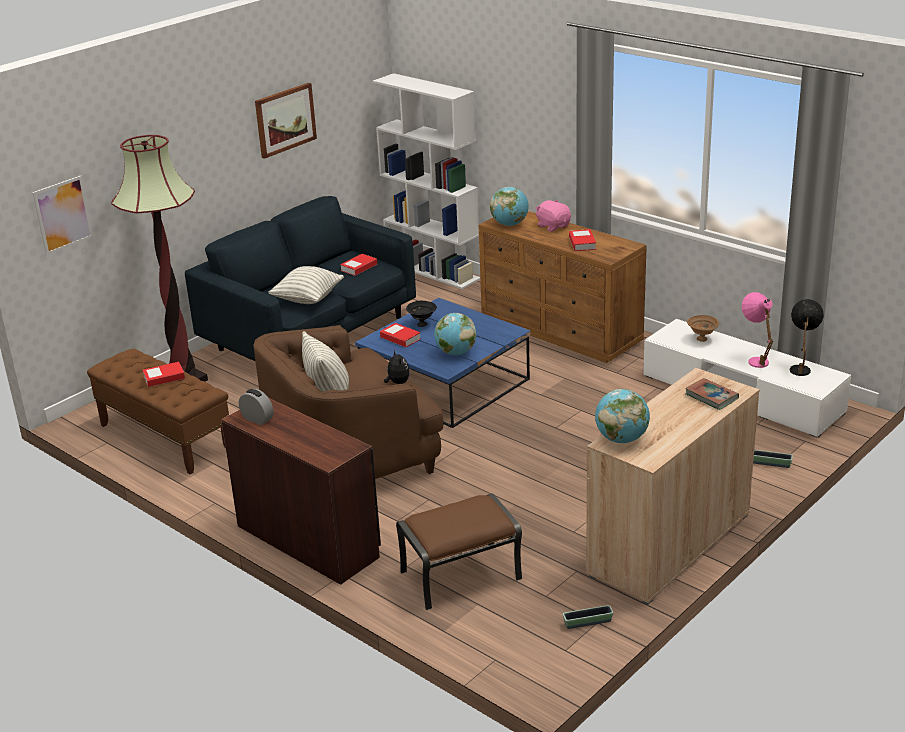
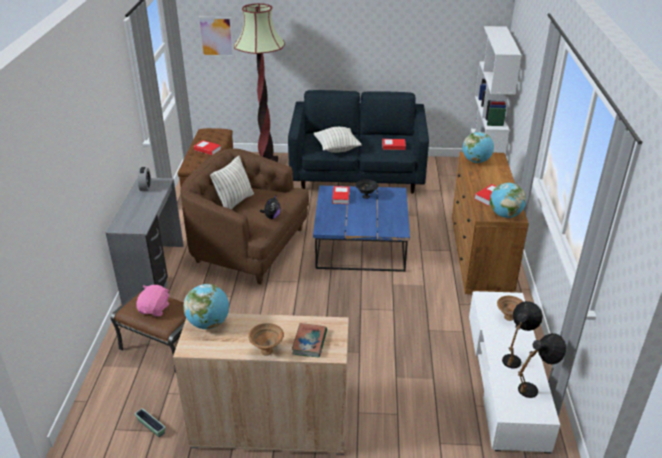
camera: 50 degrees right, 5 degrees up
brown desk [221,398,381,585] -> grey desk [106,178,184,304]
picture [255,83,317,159] -> none
globe [434,313,476,355] -> globe moved to [490,183,526,218]
pink plush toy [535,200,571,232] -> pink plush toy moved to [136,285,169,317]
pink table lamp [742,292,773,368] -> black table lamp [502,301,543,368]
planter [753,450,793,468] -> none
none -> brown bowl [248,323,284,356]

